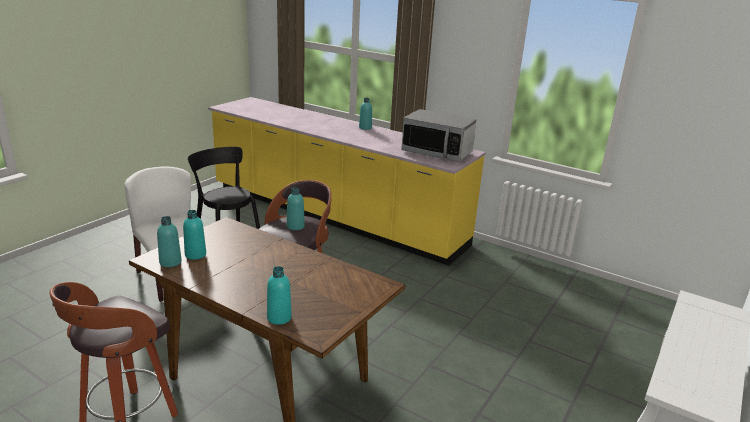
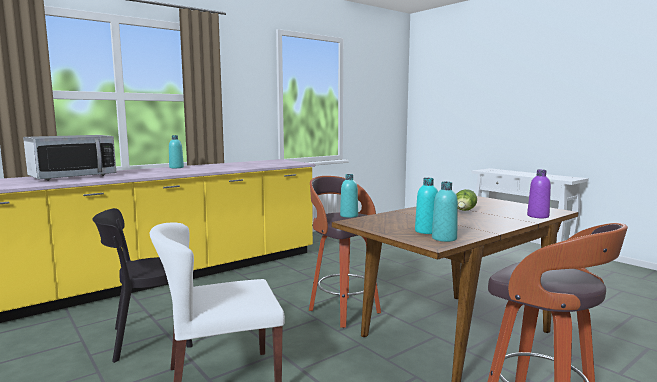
camera: 70 degrees left, 15 degrees down
turquoise bottle [267,266,292,325] -> purple bottle [527,170,551,218]
microwave [401,109,477,162] -> microwave moved to [23,135,116,181]
none -> lettuce [456,189,477,211]

